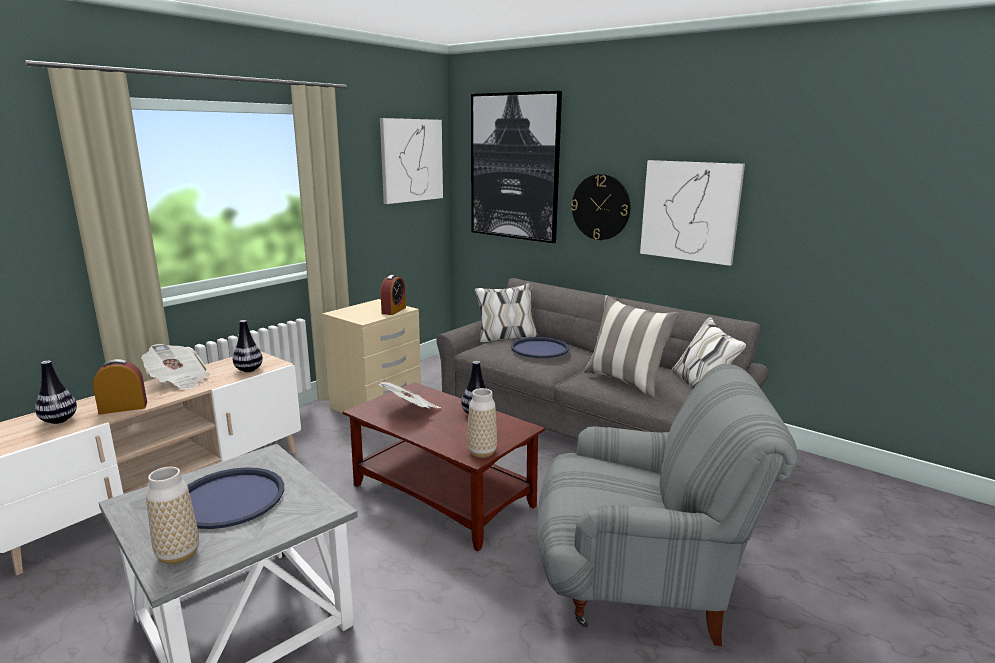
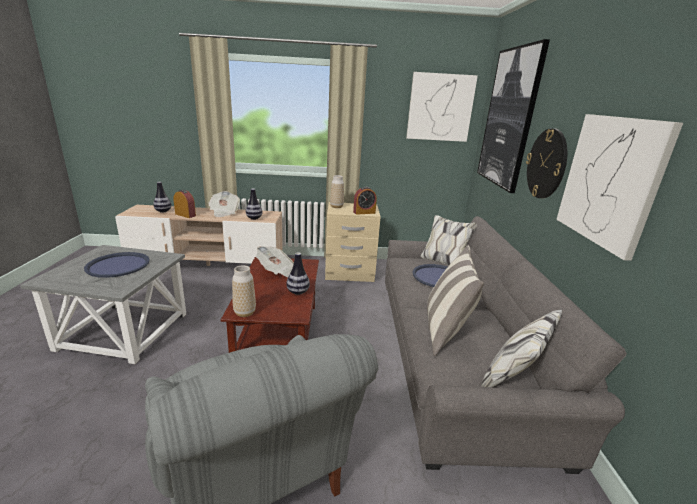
camera: 50 degrees right, 5 degrees up
vase [146,467,199,564] -> vase moved to [330,175,344,208]

